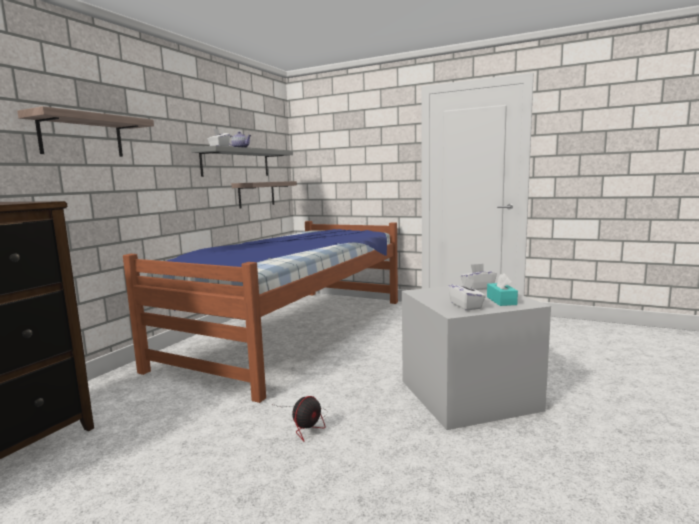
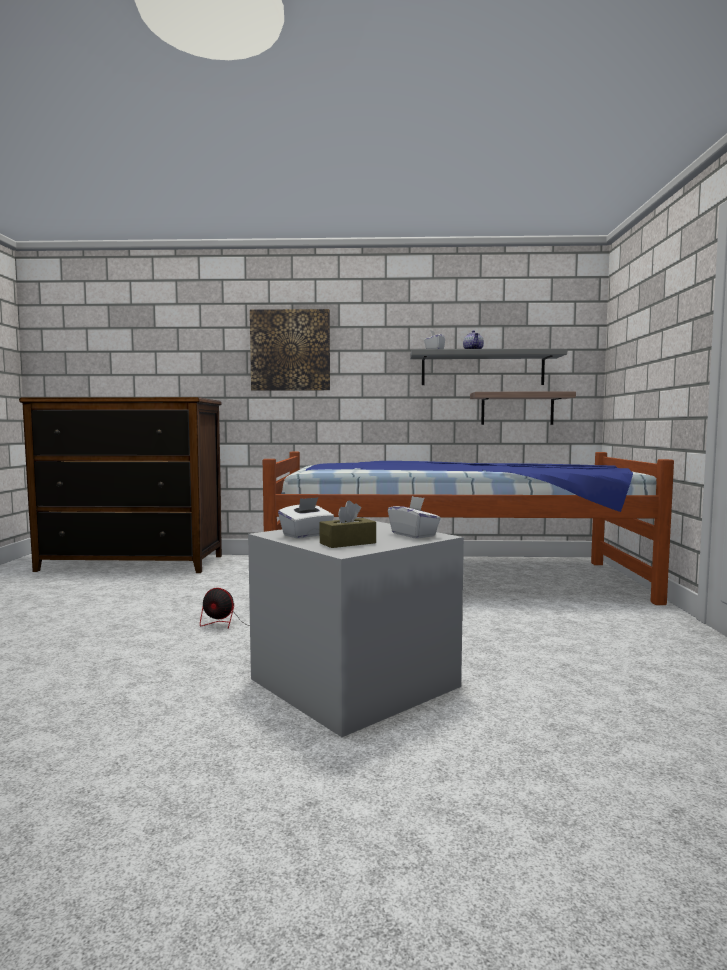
camera: 65 degrees right, 5 degrees down
shelf [17,106,154,157] -> picture [250,309,330,391]
turquoise tissue box [487,273,518,306] -> brown tissue box [320,501,376,548]

